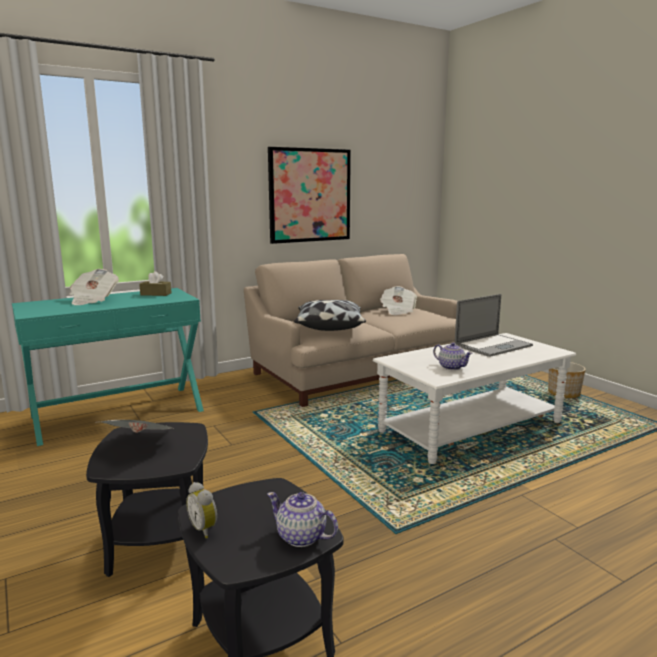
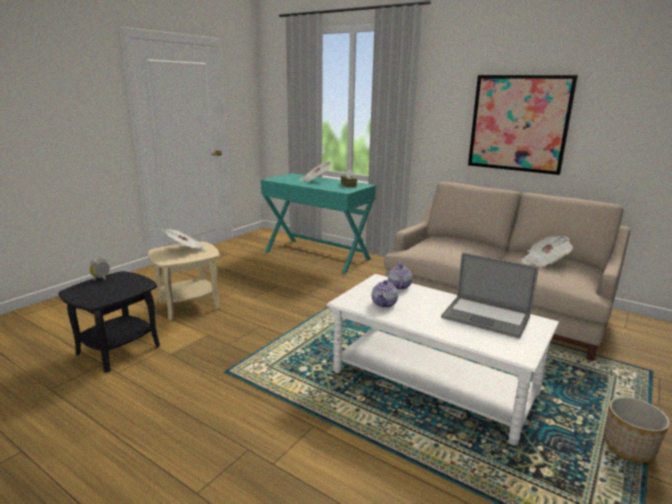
camera: 65 degrees right, 5 degrees up
black side table [86,422,208,577] -> beige side table [148,242,220,320]
teapot [267,492,338,547] -> teapot moved to [388,263,412,290]
pillow [294,300,366,331] -> none

